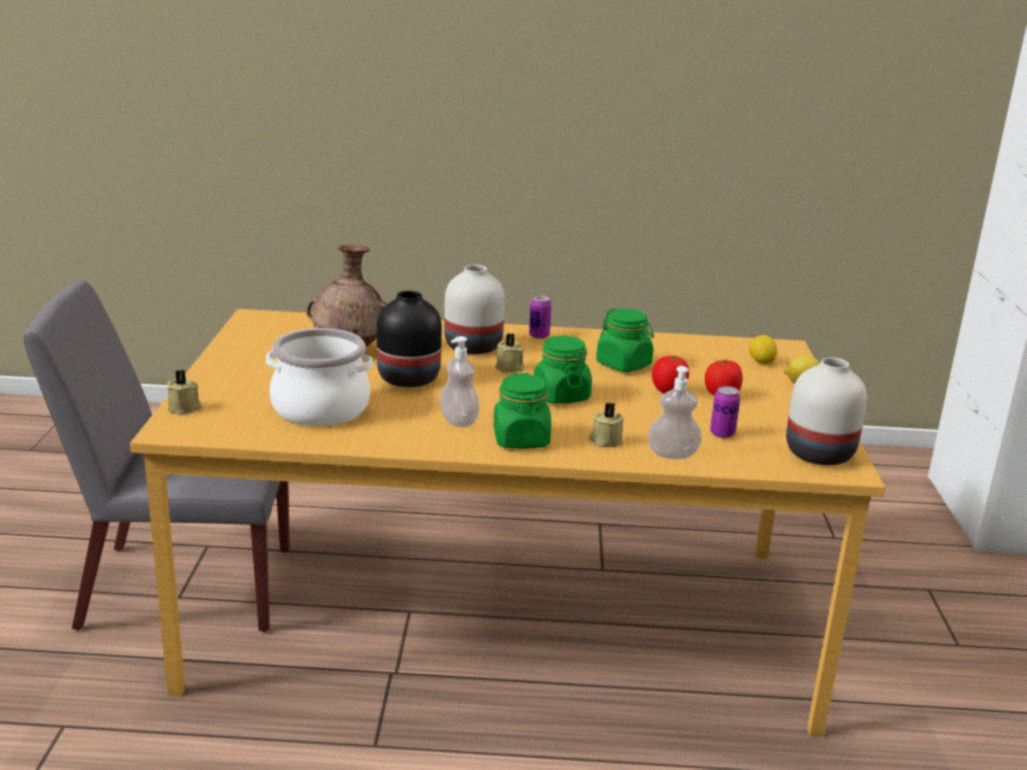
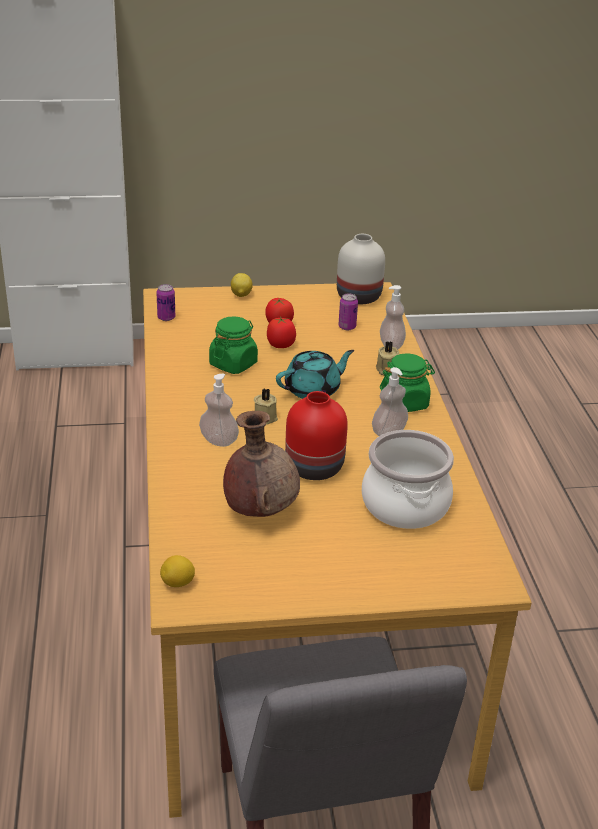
camera: 100 degrees left, 10 degrees up
beige candle [167,370,202,415] -> none
black vase [377,291,442,387] -> red vase [285,391,348,480]
white vase [444,265,505,354] -> soap dispenser [199,374,239,447]
can [529,296,552,339] -> can moved to [156,284,175,321]
green jar [534,336,592,404] -> turquoise teapot [276,350,354,399]
lemon [749,335,777,364] -> lemon moved to [160,555,195,587]

